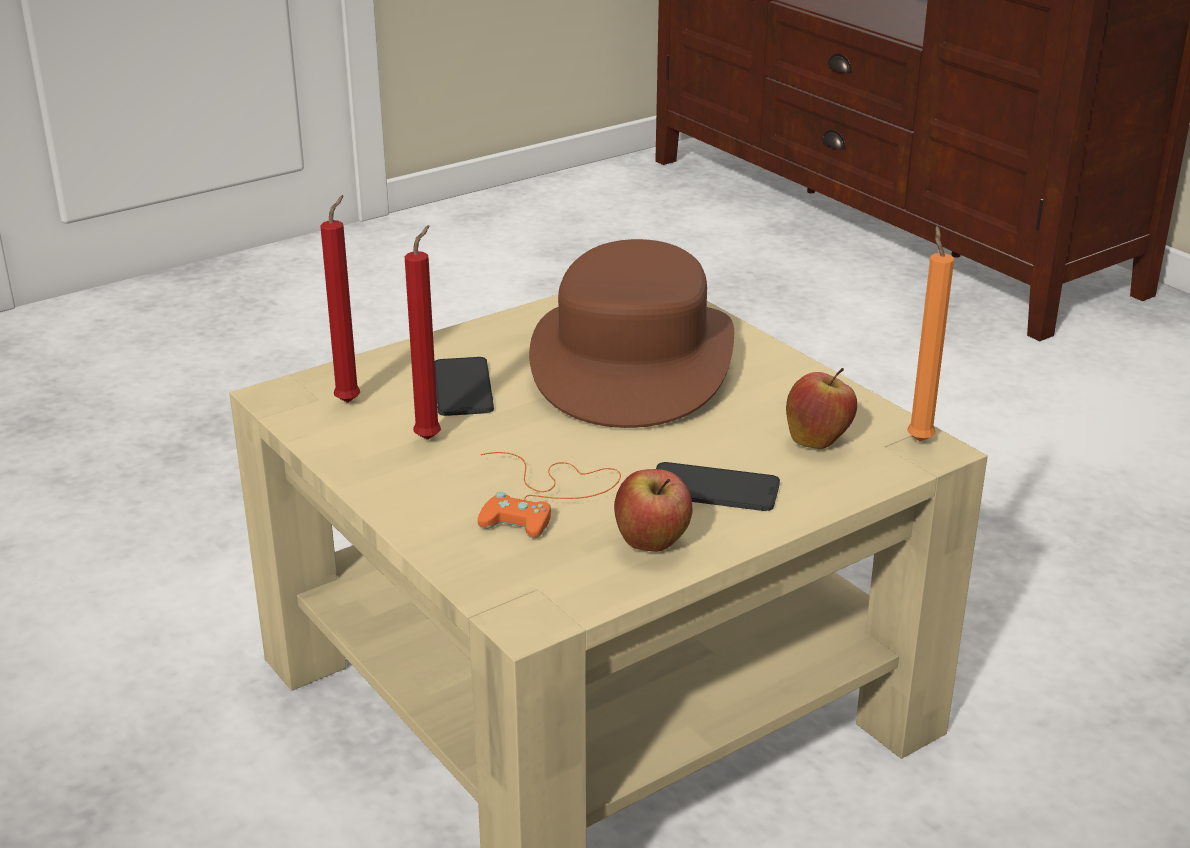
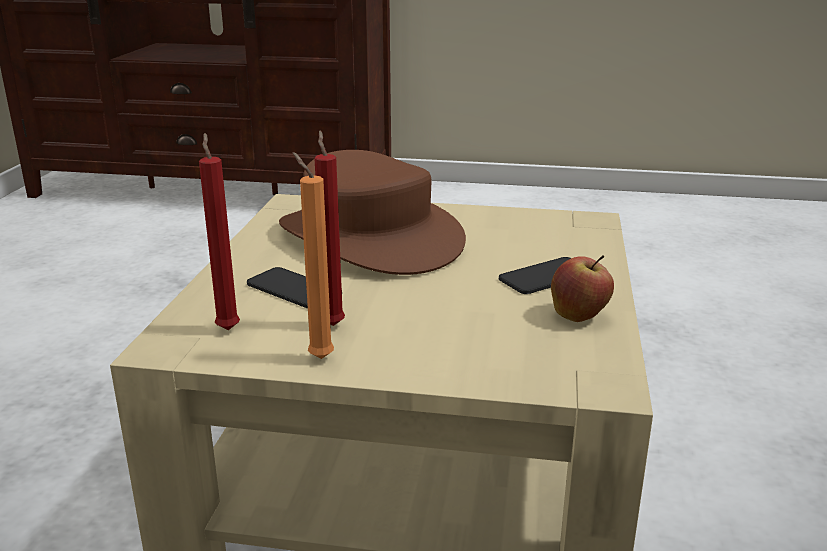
camera: 45 degrees left, 5 degrees down
orange game controller [478,452,621,538] -> none
apple [786,368,857,449] -> none
orange candle [907,226,954,442] -> orange candle moved to [293,152,334,359]

